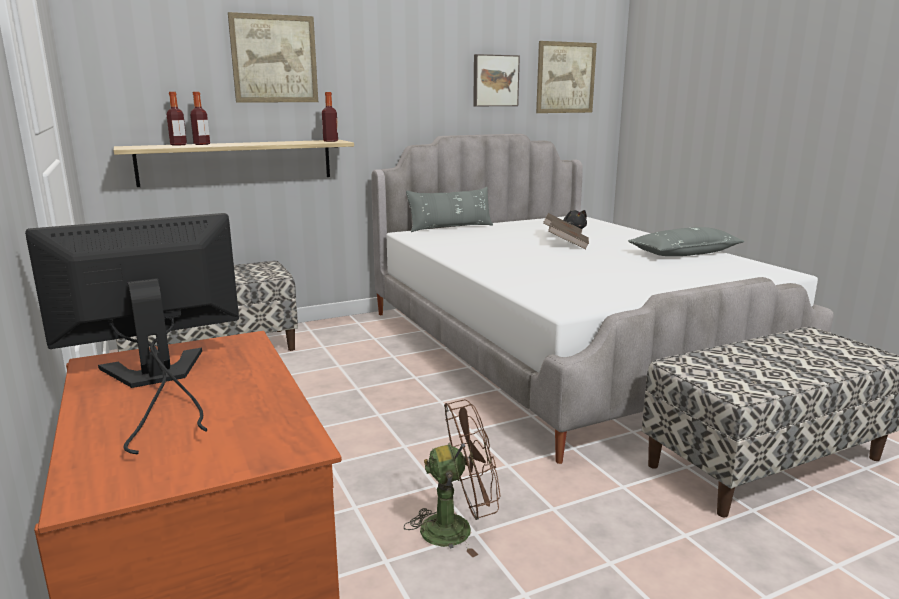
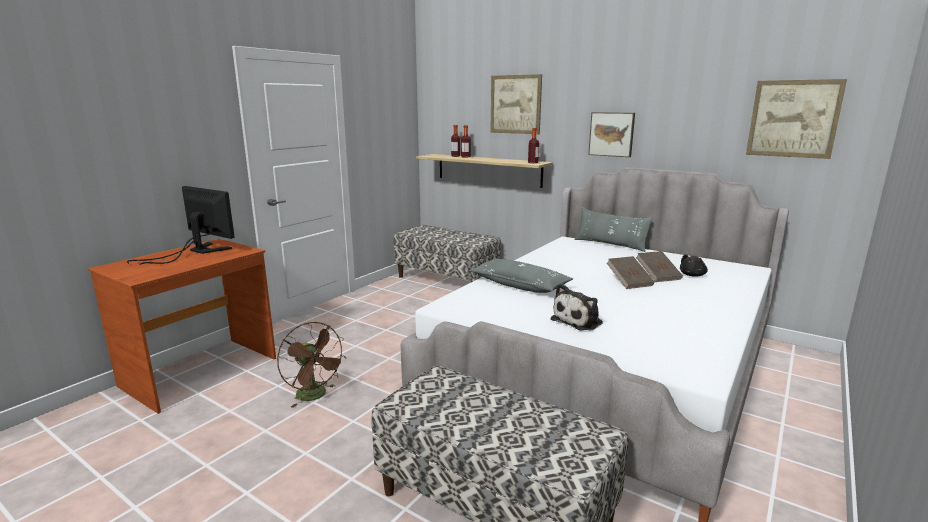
camera: 60 degrees right, 0 degrees up
picture [473,54,520,106] -> picture moved to [588,112,635,157]
grey pillow [628,227,745,256] -> grey pillow moved to [469,259,573,293]
none -> plush toy [551,284,603,331]

